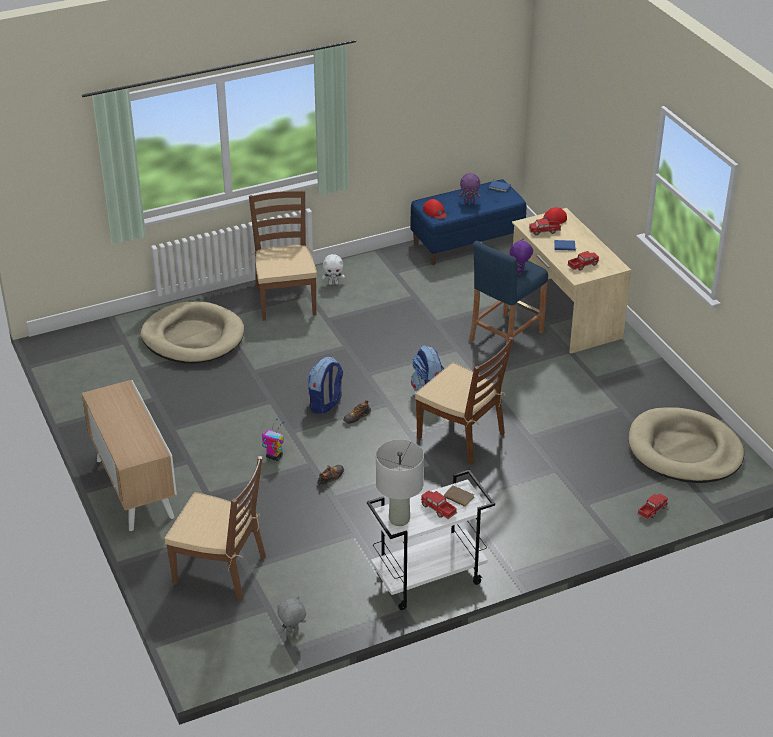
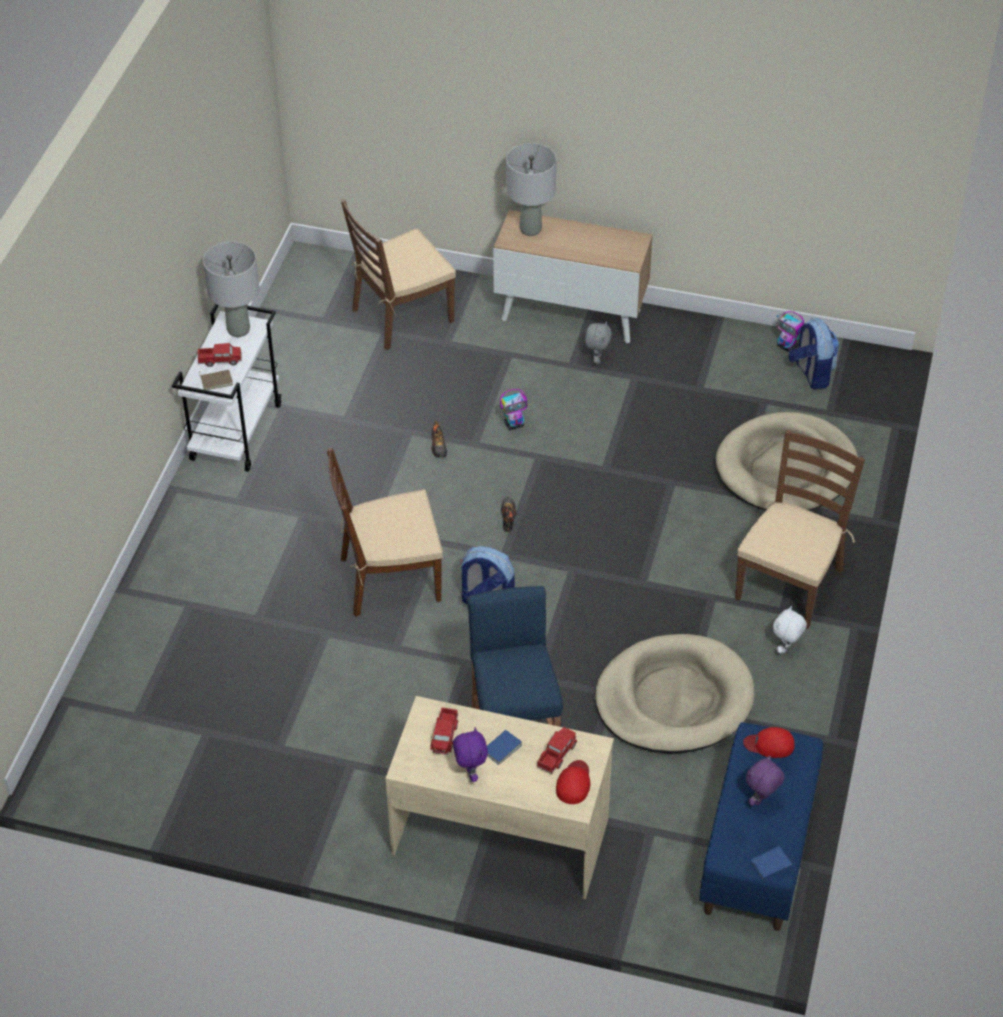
camera: 130 degrees right, 10 degrees up
brown chair [249,190,317,321] -> brown chair turned 90 degrees counterclockwise [735,430,865,629]
grey plush toy [277,596,306,635] -> grey plush toy moved to [585,321,612,364]
backpack [307,357,343,414] -> backpack moved to [788,318,839,389]
purple plush toy [510,239,533,274] -> purple plush toy moved to [453,727,488,782]
beige dog bed [629,407,744,483] -> beige dog bed moved to [595,634,754,754]
toy truck [637,494,668,520] -> none
none -> grey table lamp [506,143,556,236]
none -> toy robot [776,311,804,352]

